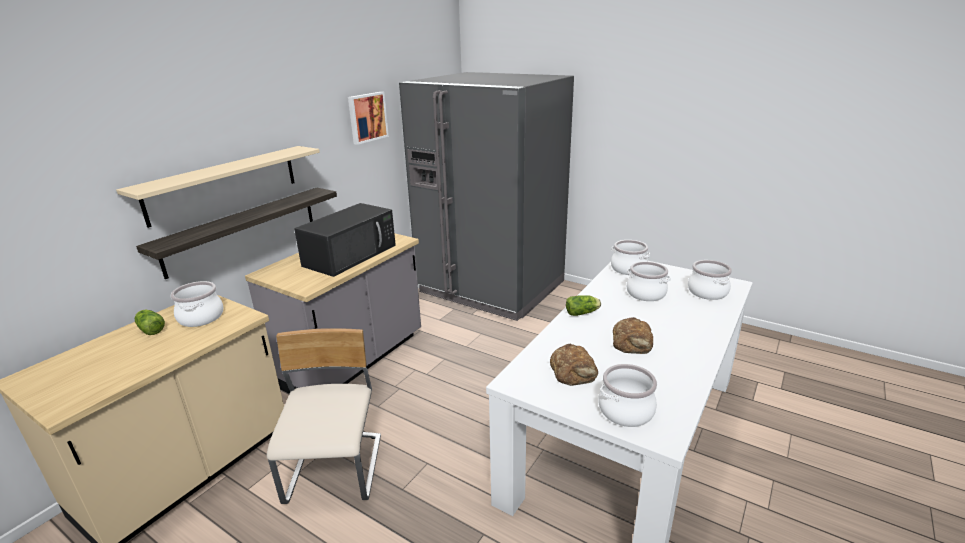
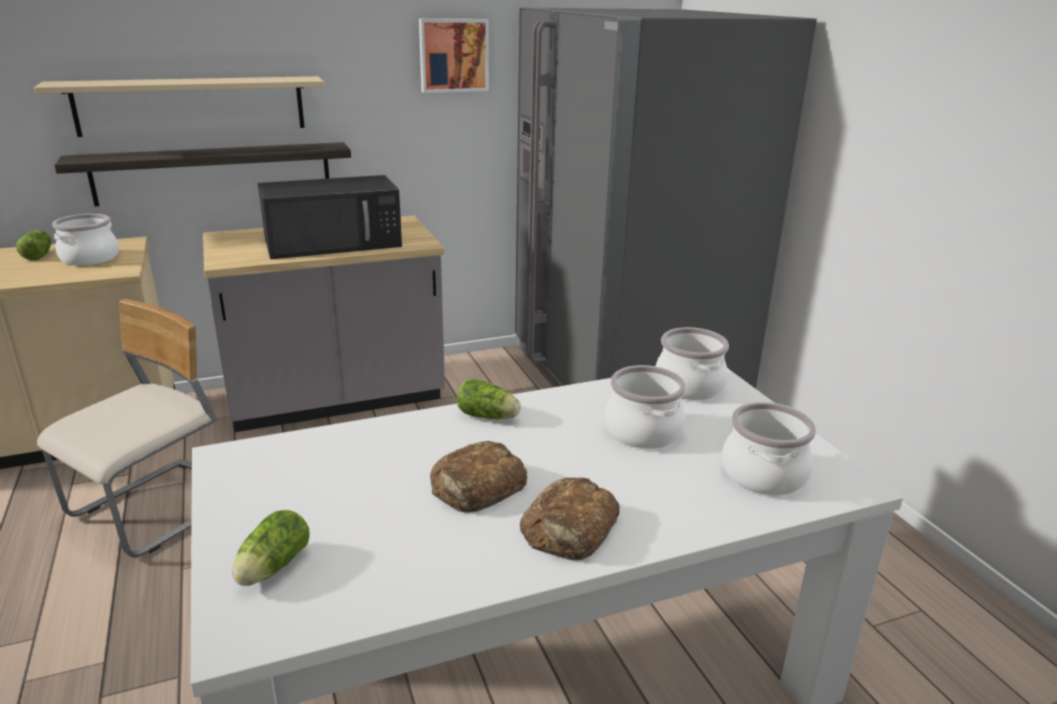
camera: 35 degrees right, 0 degrees up
bread [550,344,598,386] -> bread moved to [520,477,619,560]
cooking pot [598,364,657,427] -> lettuce [232,510,310,586]

